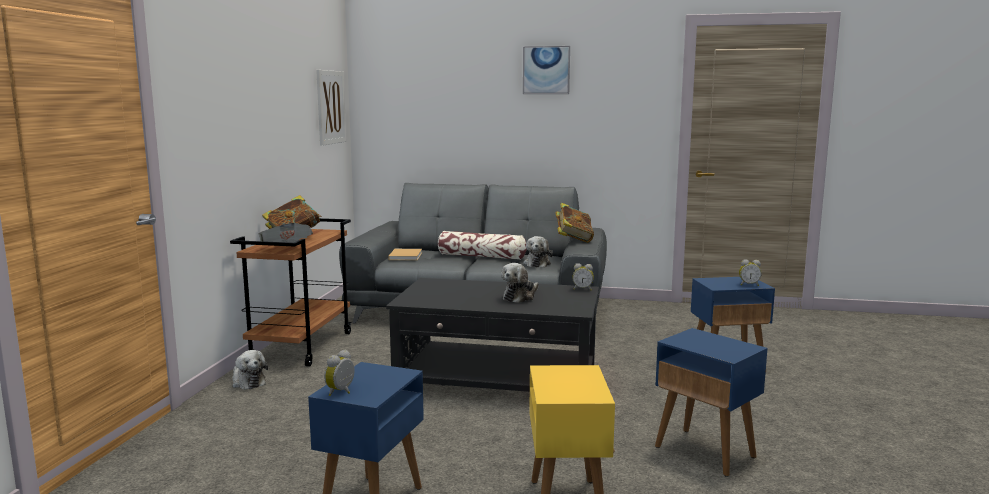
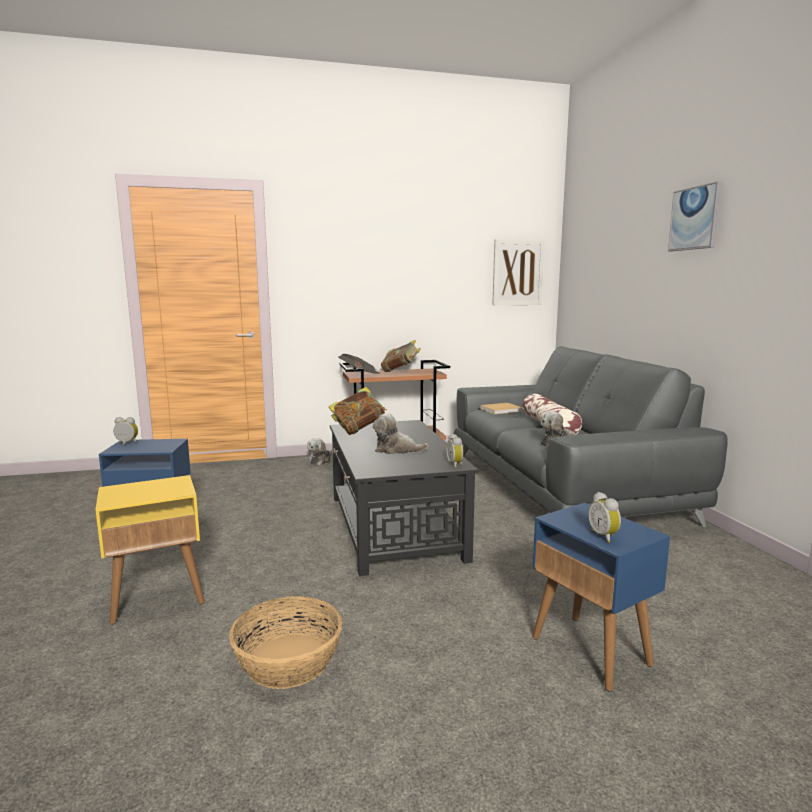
camera: 65 degrees right, 0 degrees up
book [556,203,594,243] -> book moved to [328,387,387,435]
blue side table [655,328,768,477] -> basket [229,596,342,689]

